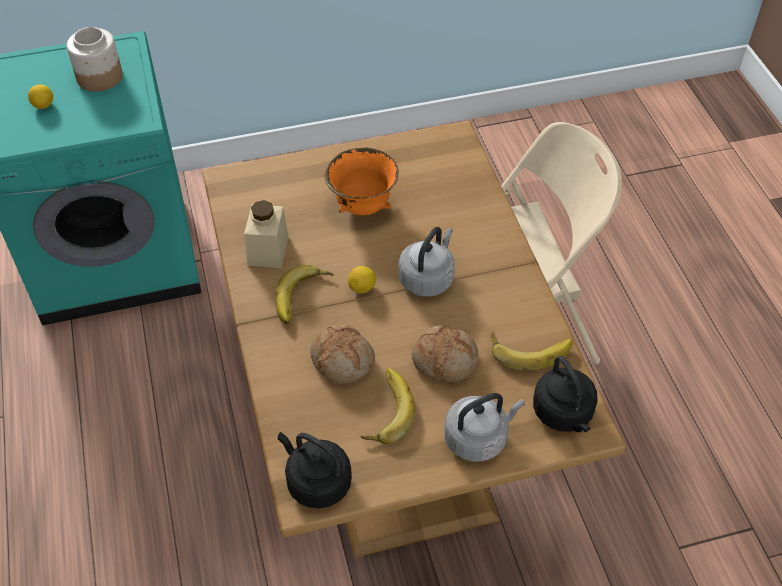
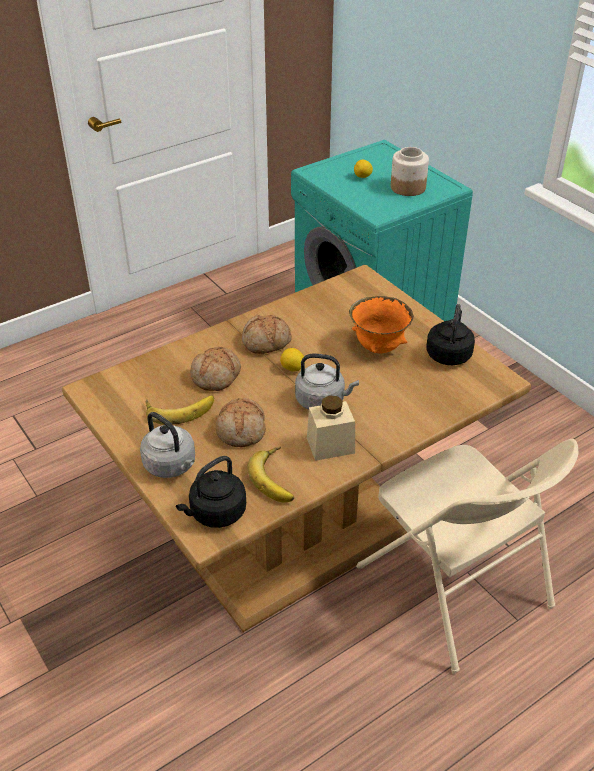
camera: 70 degrees right, 10 degrees down
beige jar [244,200,289,268] -> beige jar moved to [307,395,355,461]
banana [275,264,334,324] -> bread [242,314,292,354]
black kettle [278,432,352,508] -> black kettle moved to [426,304,475,365]

